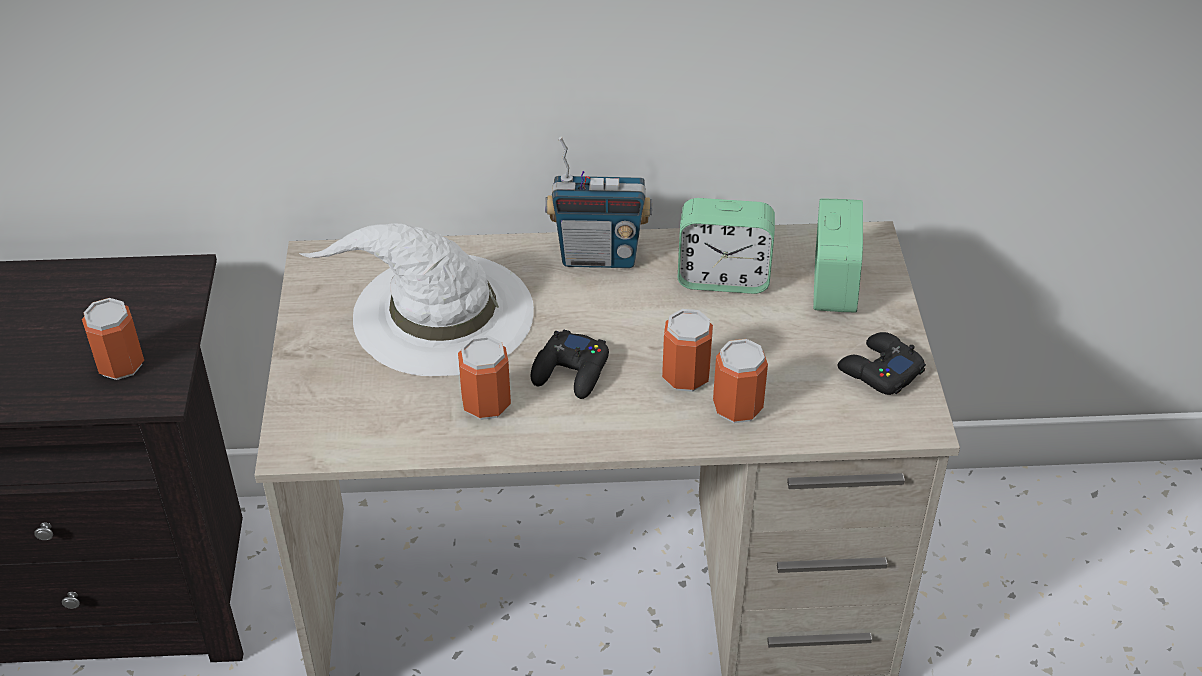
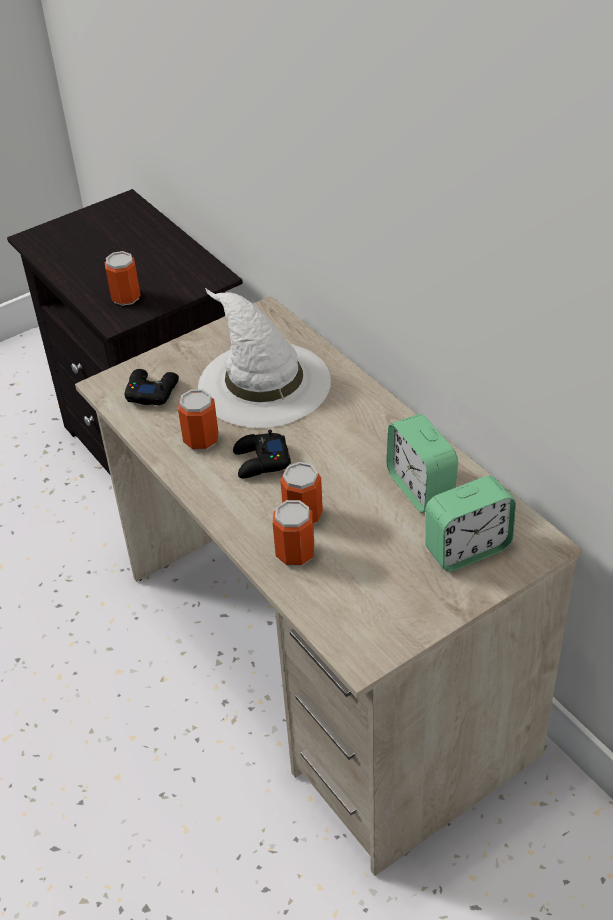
camera: 60 degrees right, 0 degrees up
radio [545,137,652,268] -> none
black game controller [837,332,926,395] -> black game controller moved to [125,369,179,405]

